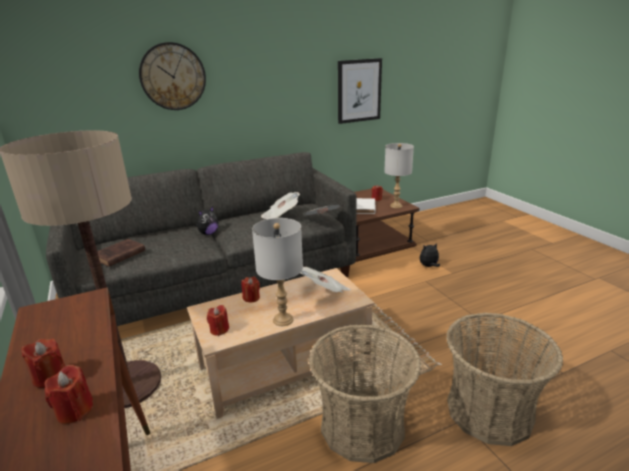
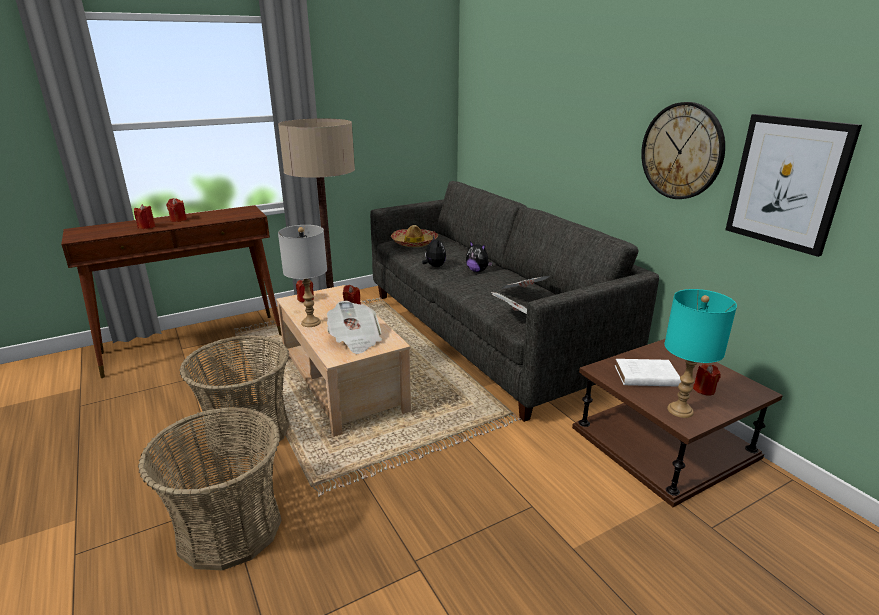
camera: 85 degrees right, 0 degrees up
brown book [97,239,145,267] -> hat [391,225,438,247]
wall clock [139,42,206,110] -> wall clock moved to [641,102,725,199]
grey table lamp [384,143,414,208] -> turquoise table lamp [664,289,737,418]
plush toy [420,243,440,267] -> plush toy moved to [422,236,446,267]

